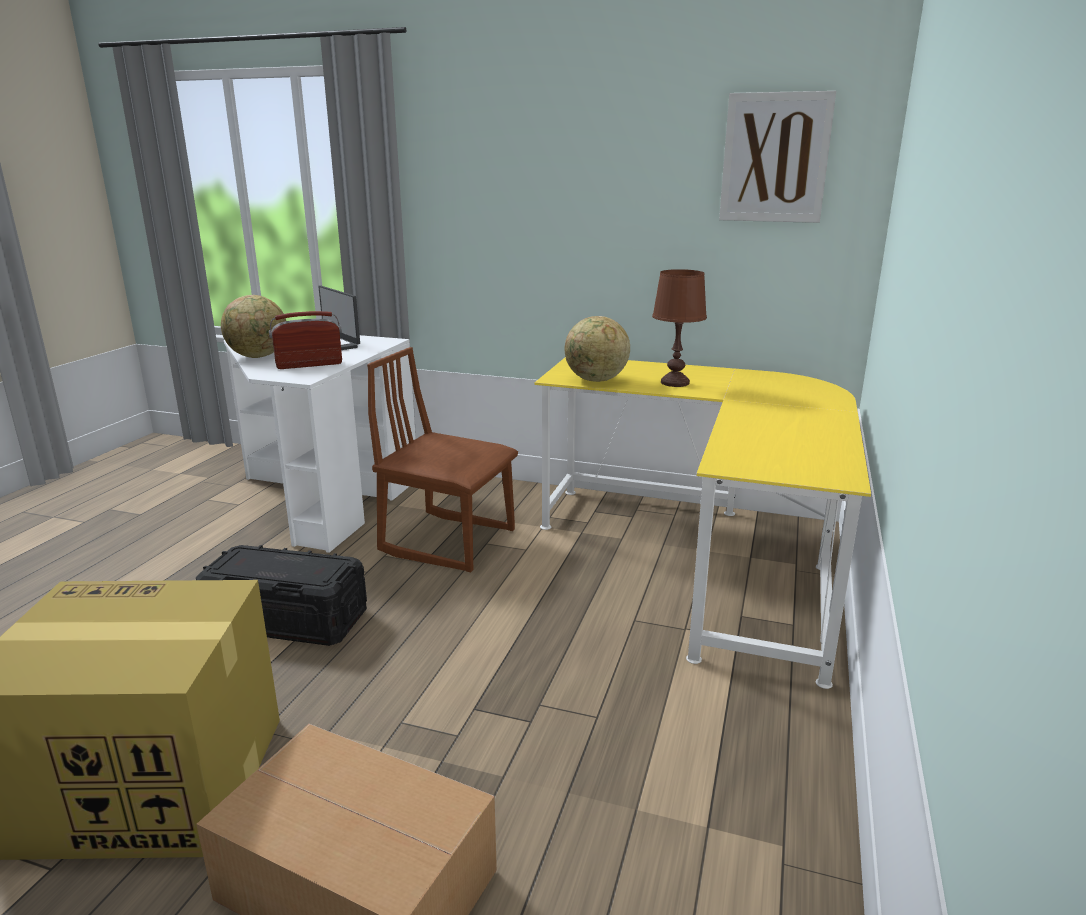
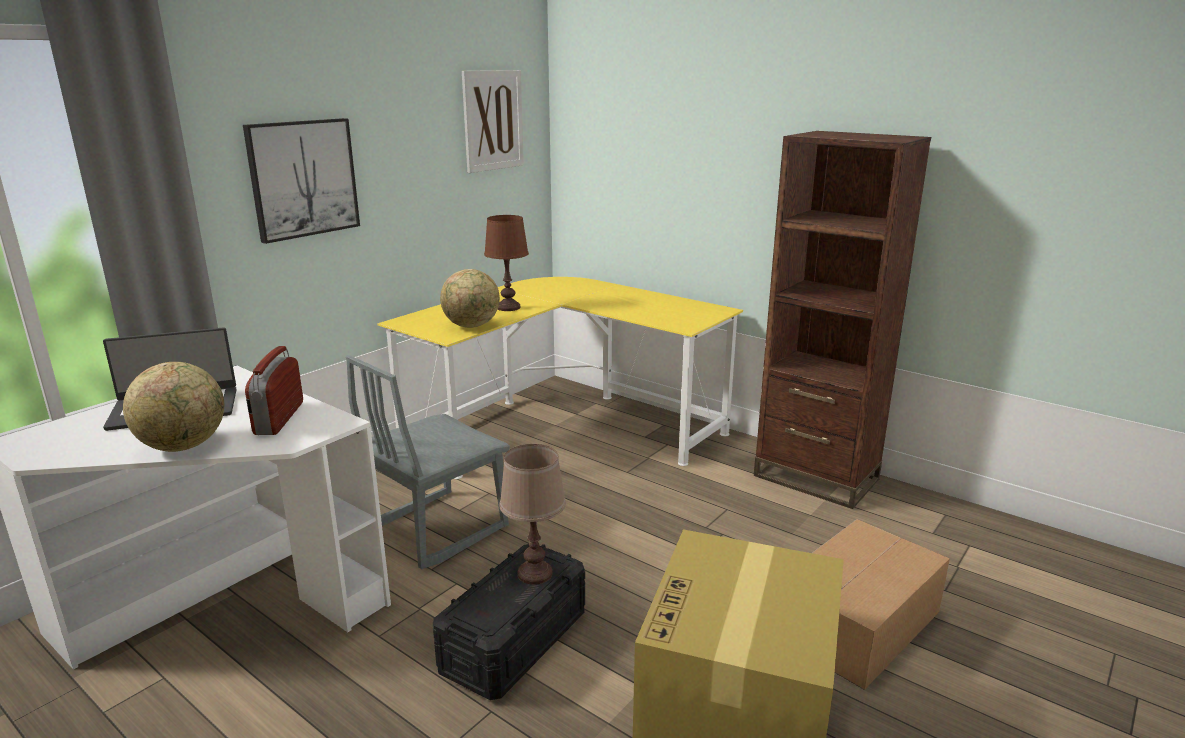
camera: 70 degrees left, 0 degrees up
brown chair [367,347,518,573] -> grey chair [346,355,510,569]
none -> picture [243,118,360,244]
none -> brown table lamp [499,444,566,585]
none -> brown bookcase [754,131,931,509]

